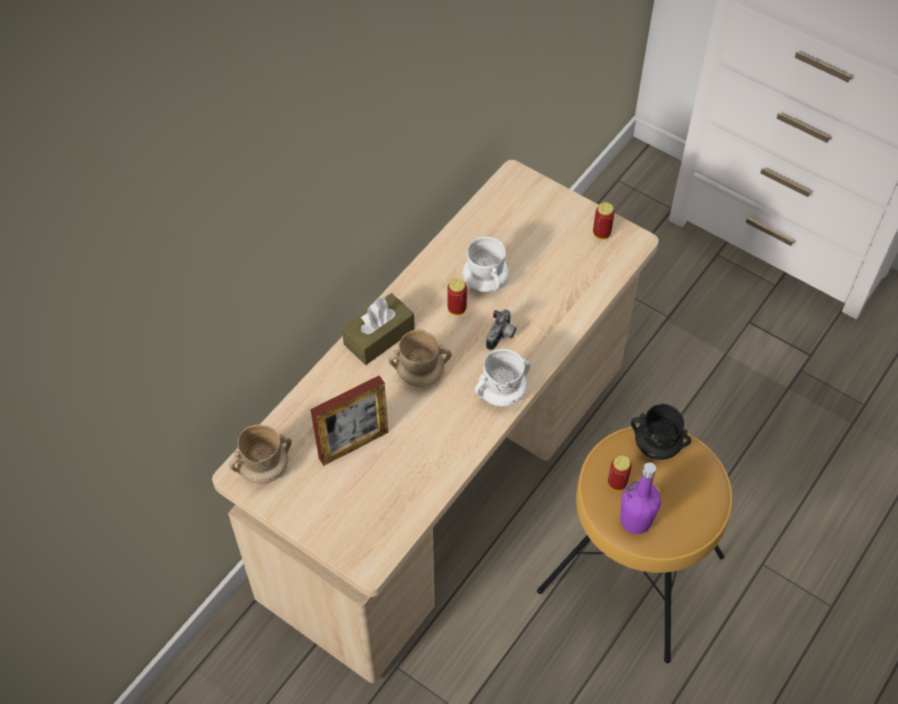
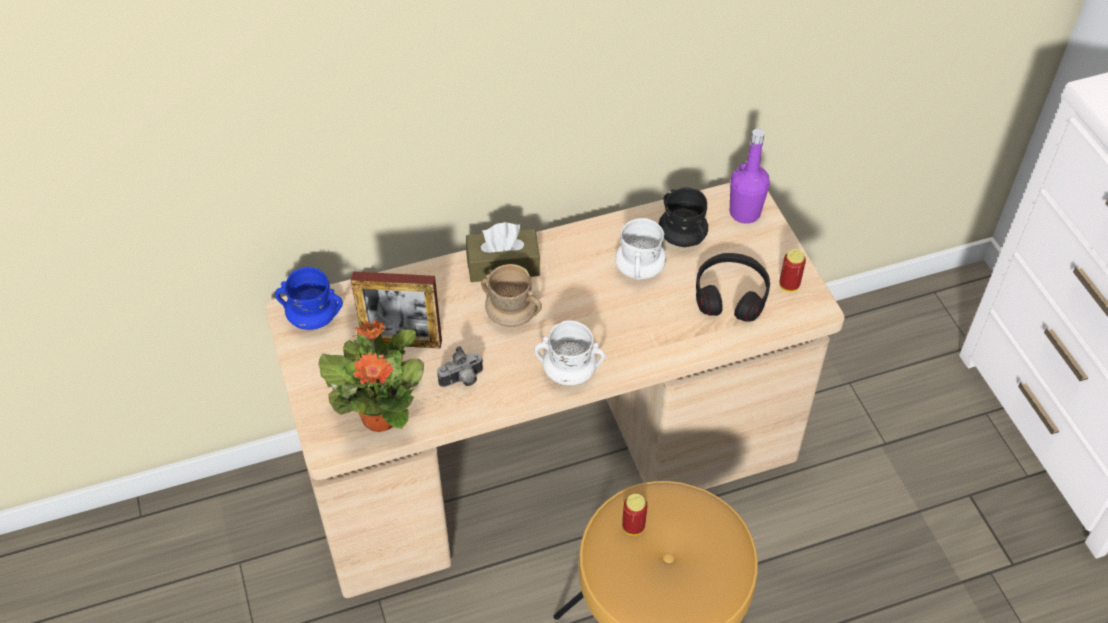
camera: 35 degrees right, 5 degrees down
beige mug [229,425,292,484] -> blue mug [275,267,343,330]
can [447,278,467,316] -> none
camera [486,310,516,350] -> camera moved to [437,346,483,387]
purple bottle [620,462,661,534] -> purple bottle moved to [730,128,770,224]
black mug [631,404,691,460] -> black mug moved to [659,187,708,247]
none -> potted plant [318,320,424,432]
none -> black headphones [696,253,770,322]

